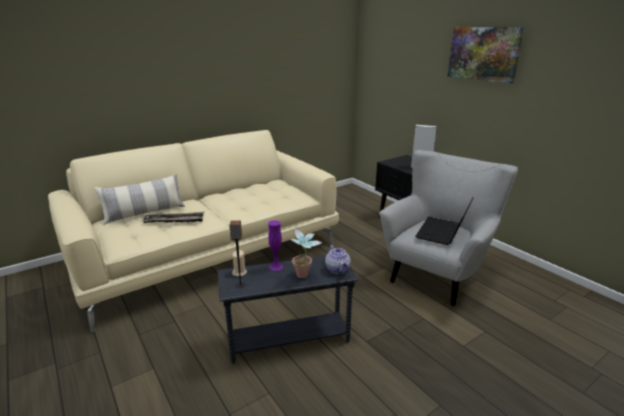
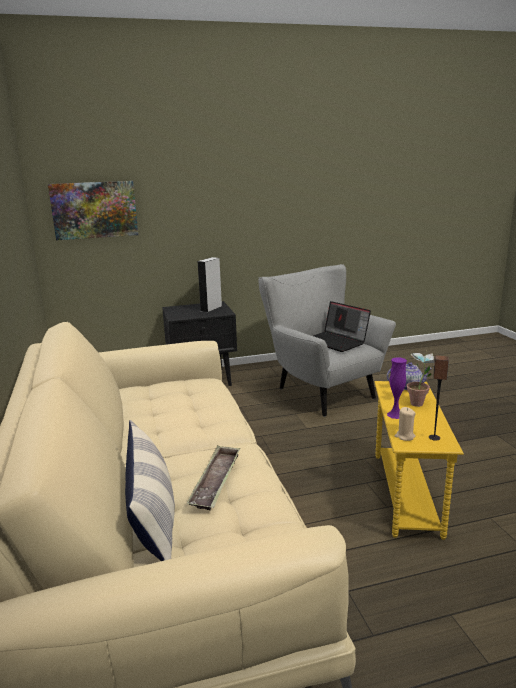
camera: 70 degrees left, 5 degrees down
grey side table [218,256,358,364] -> yellow side table [374,381,464,540]
picture [448,27,525,83] -> picture moved to [48,181,138,240]

